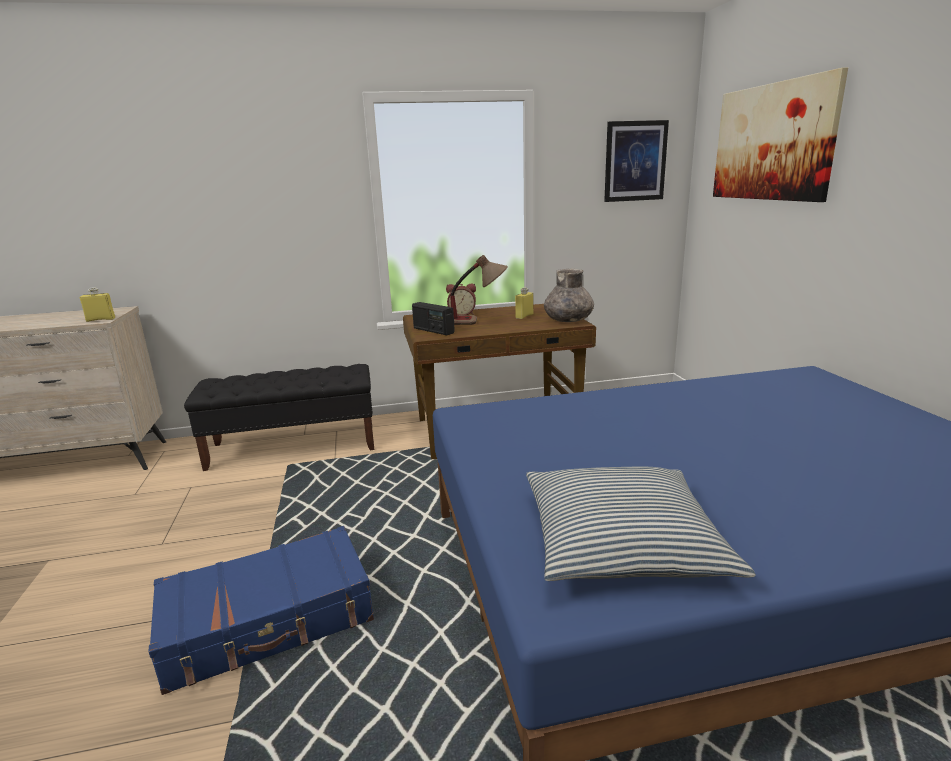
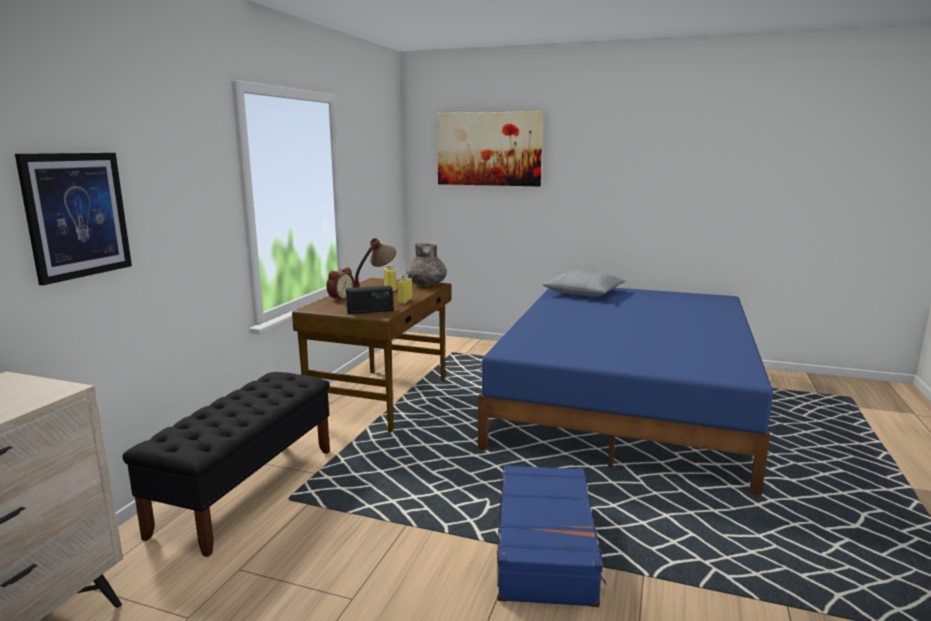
camera: 60 degrees left, 5 degrees down
yellow bottle [80,287,115,322] -> yellow bottle moved to [397,274,413,304]
pillow [526,467,756,581] -> pillow moved to [542,270,625,297]
picture [604,120,669,202] -> picture moved to [15,153,132,285]

